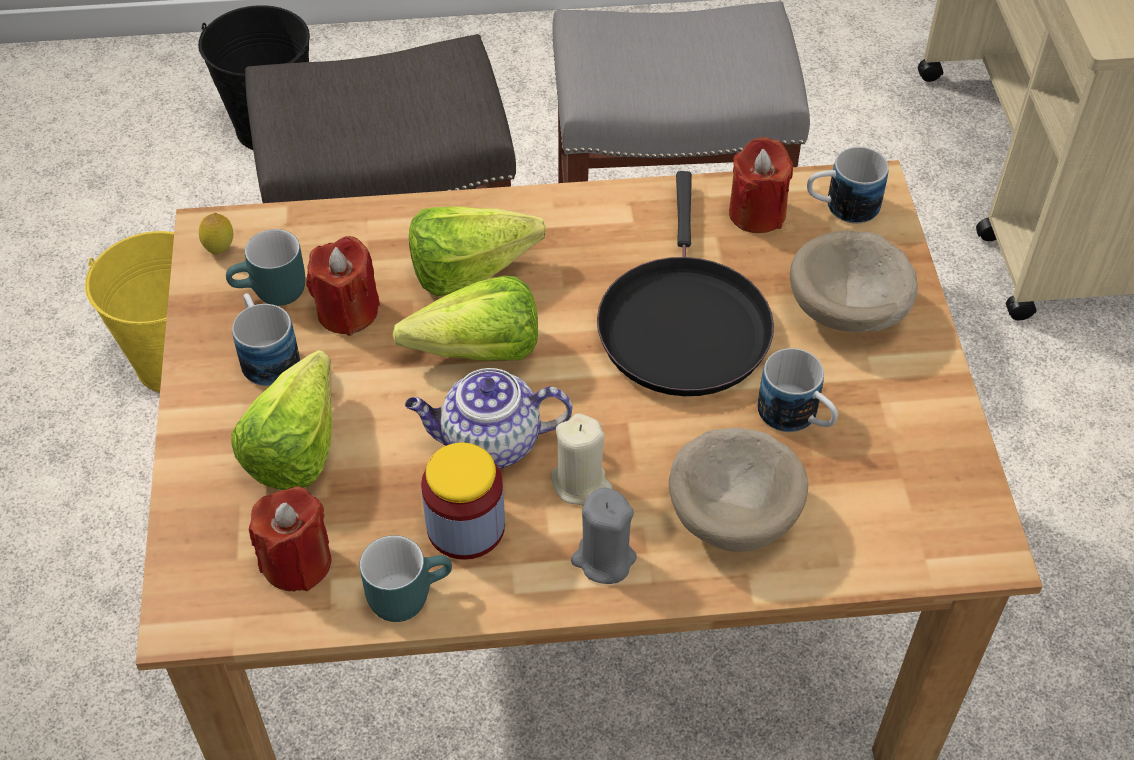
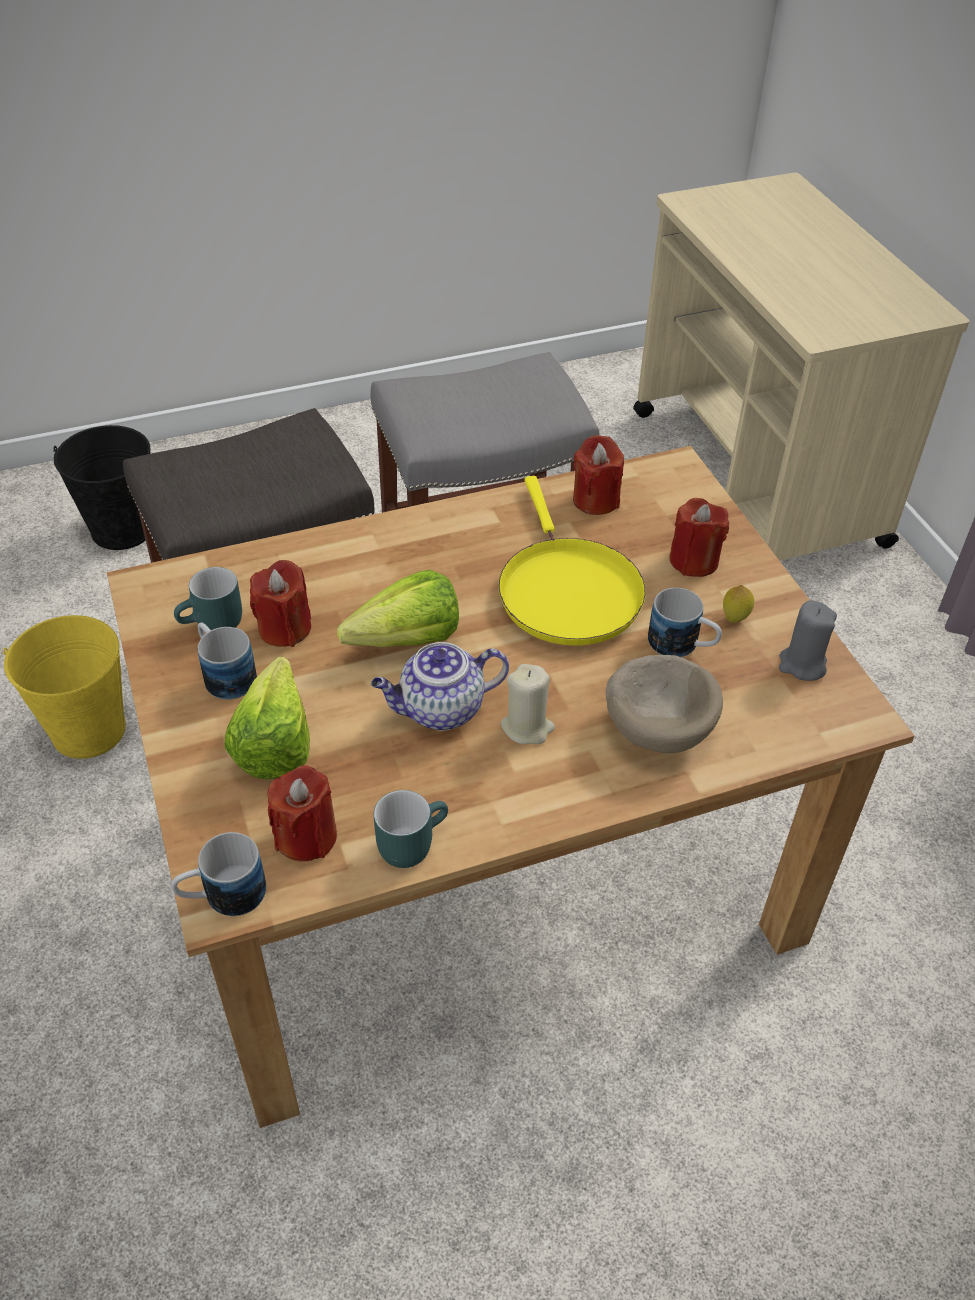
camera: 15 degrees left, 5 degrees down
lemon [199,213,233,254] -> lemon moved to [723,585,754,623]
lettuce [409,206,546,296] -> none
jar [421,442,505,560] -> none
grey candle [571,487,637,584] -> grey candle moved to [779,600,837,681]
black frying pan [597,171,774,396] -> yellow frying pan [498,476,646,646]
beige bowl [790,231,918,332] -> red candle [669,498,729,577]
mug [807,147,889,224] -> mug moved to [171,832,266,916]

